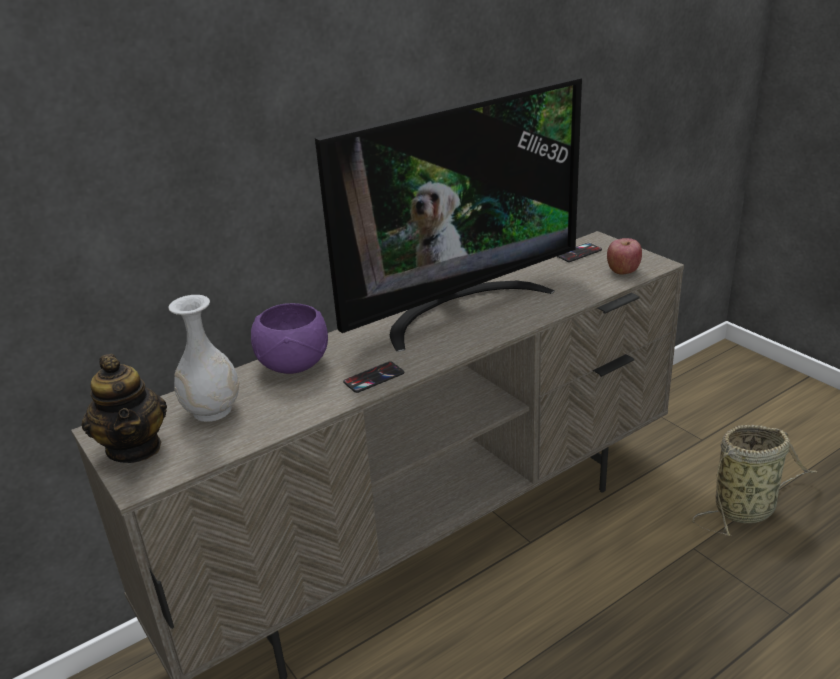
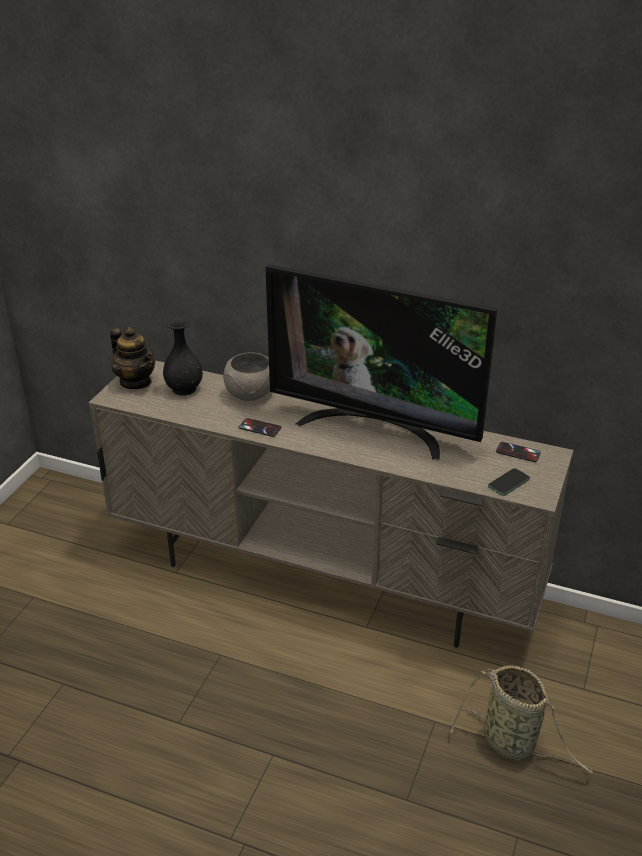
camera: 55 degrees right, 5 degrees up
teapot [82,354,167,463] -> teapot turned 75 degrees counterclockwise [110,327,155,389]
white vase [168,295,239,422] -> black vase [163,317,203,396]
purple bowl [251,303,328,374] -> grey bowl [223,353,270,401]
apple [607,238,642,275] -> phone [488,468,530,496]

